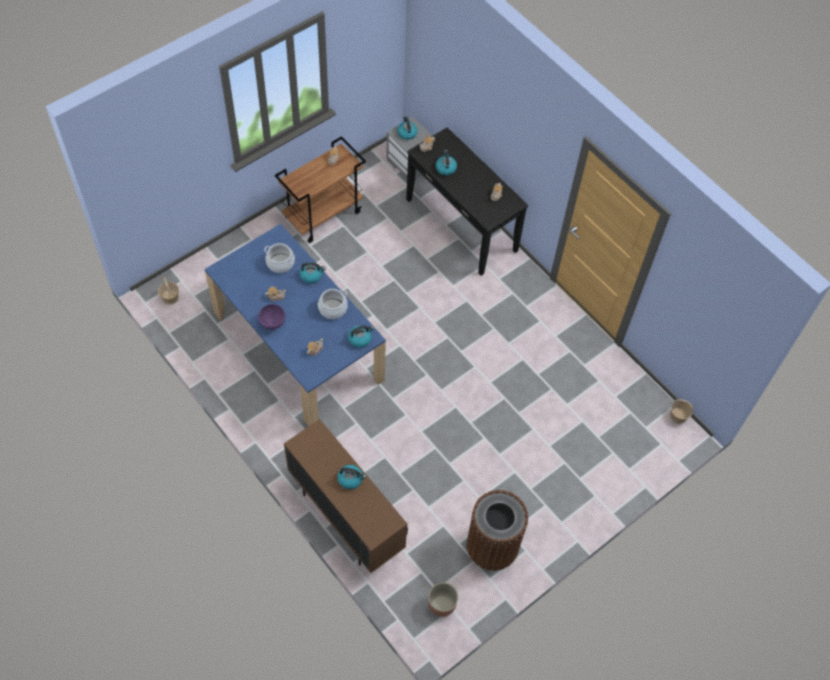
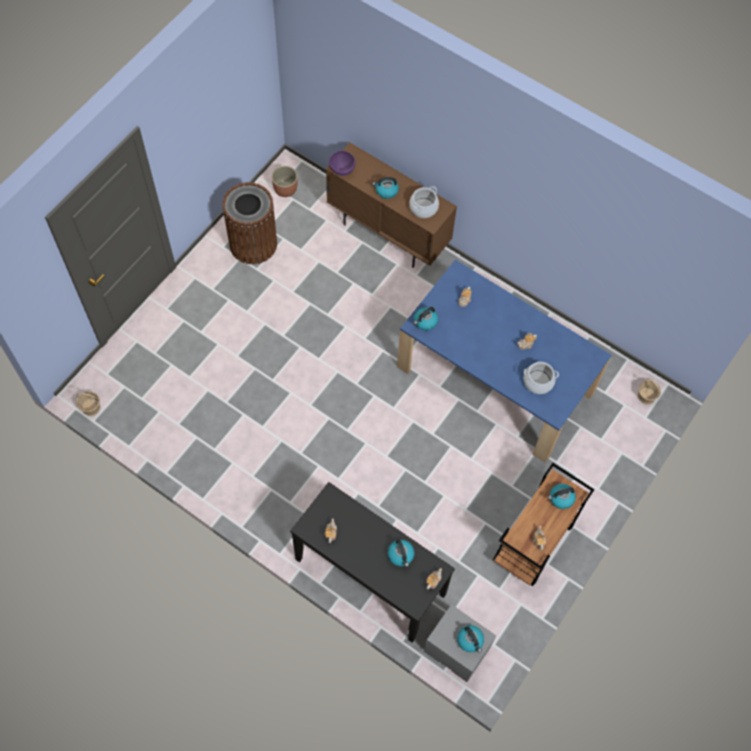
camera: 165 degrees right, 5 degrees up
purple bowl [258,304,286,330] -> purple bowl moved to [329,151,355,176]
kettle [299,262,326,284] -> kettle moved to [548,484,576,509]
cooking pot [317,289,348,319] -> cooking pot moved to [409,186,439,218]

